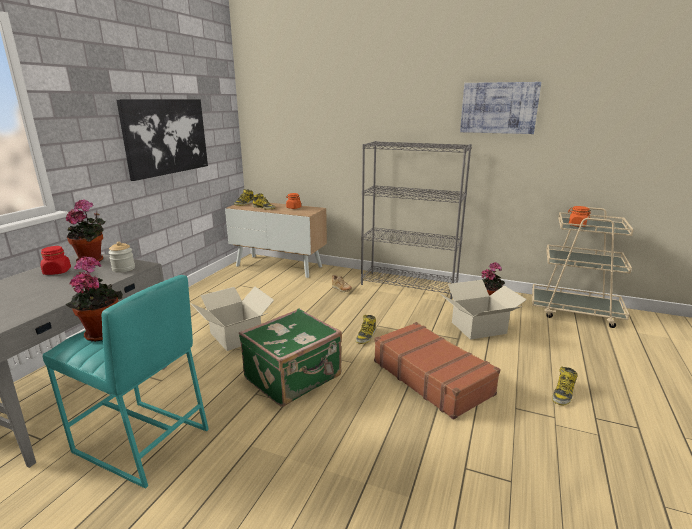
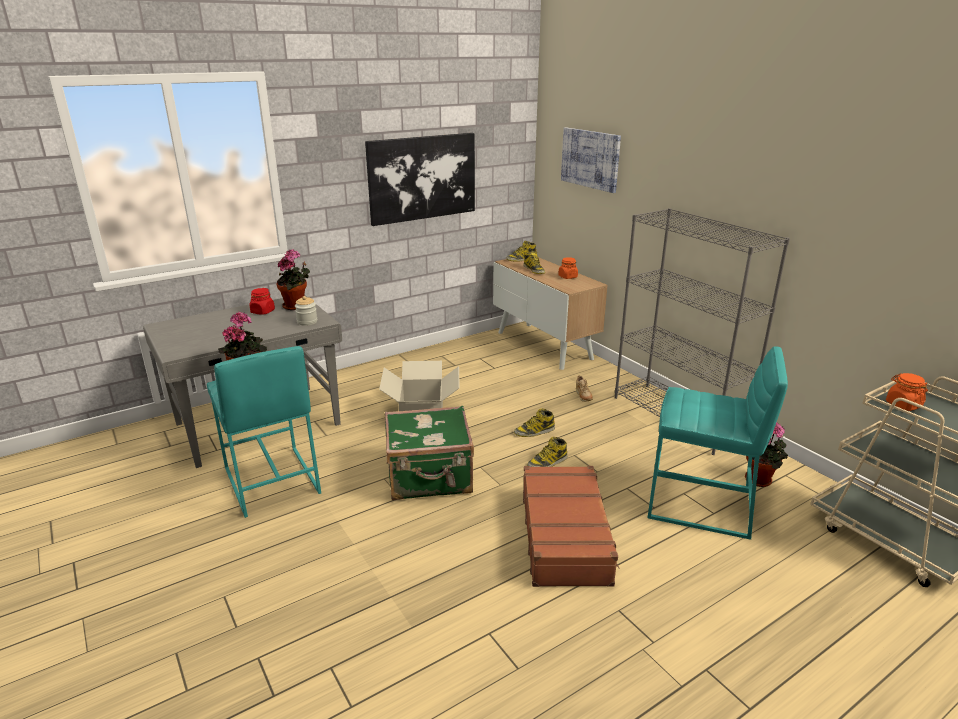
camera: 35 degrees right, 5 degrees up
cardboard box [440,280,527,340] -> turquoise stool [648,346,788,540]
picture [460,82,541,134] -> picture moved to [561,127,621,193]
boot [552,367,578,405] -> boot moved to [514,408,555,437]

